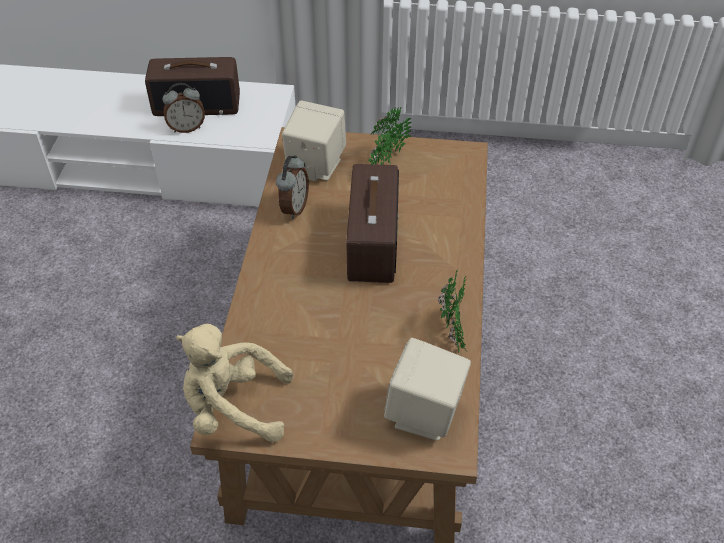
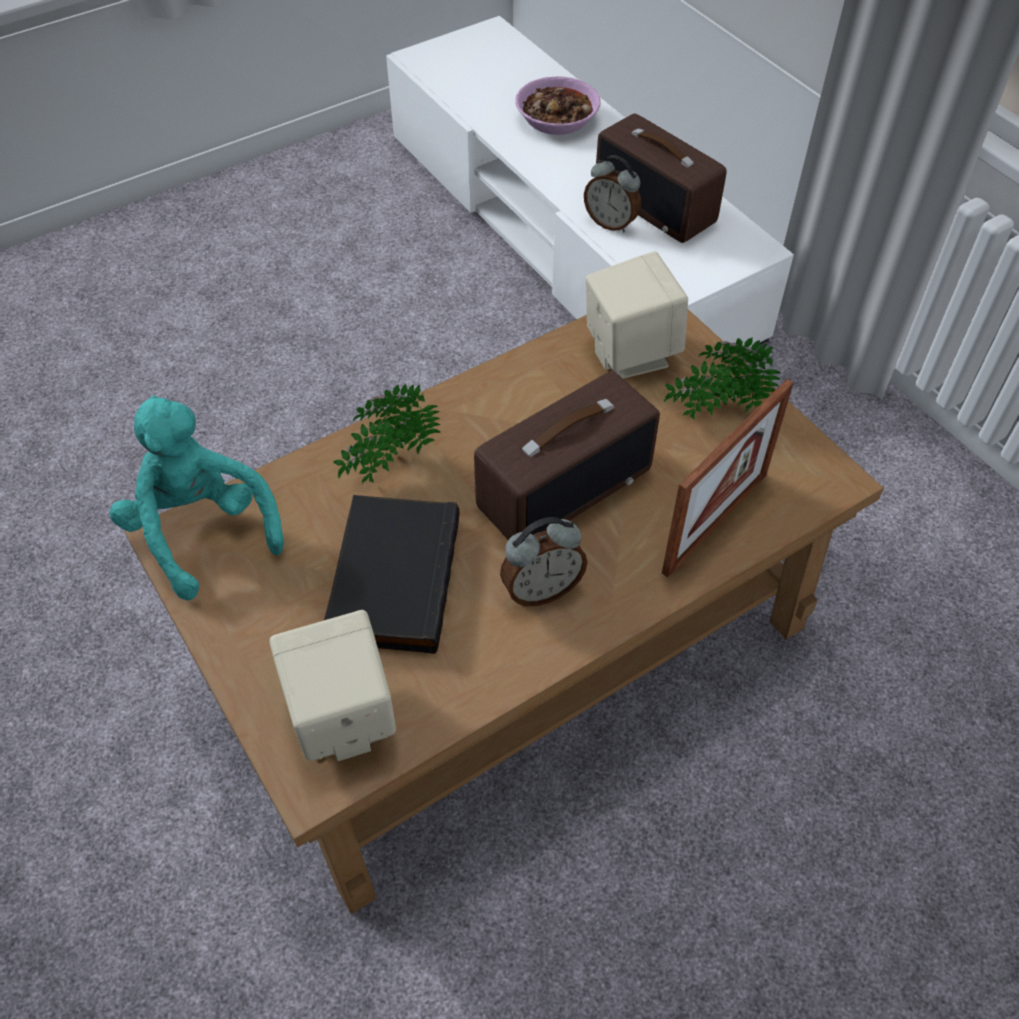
camera: 50 degrees right, 5 degrees up
beige plush toy [176,324,293,442] -> turquoise plush toy [110,395,284,600]
alarm clock [276,155,309,220] -> alarm clock moved to [500,517,588,606]
potted plant [438,269,468,356] -> potted plant moved to [333,384,441,484]
none -> black book [324,495,460,654]
none -> bowl [515,76,601,135]
none -> picture frame [662,379,794,578]

